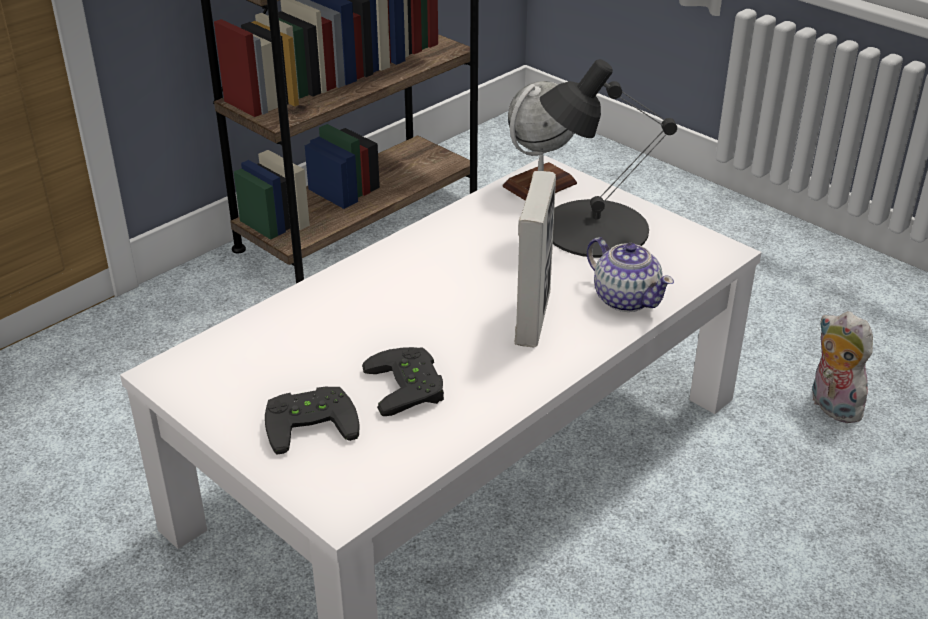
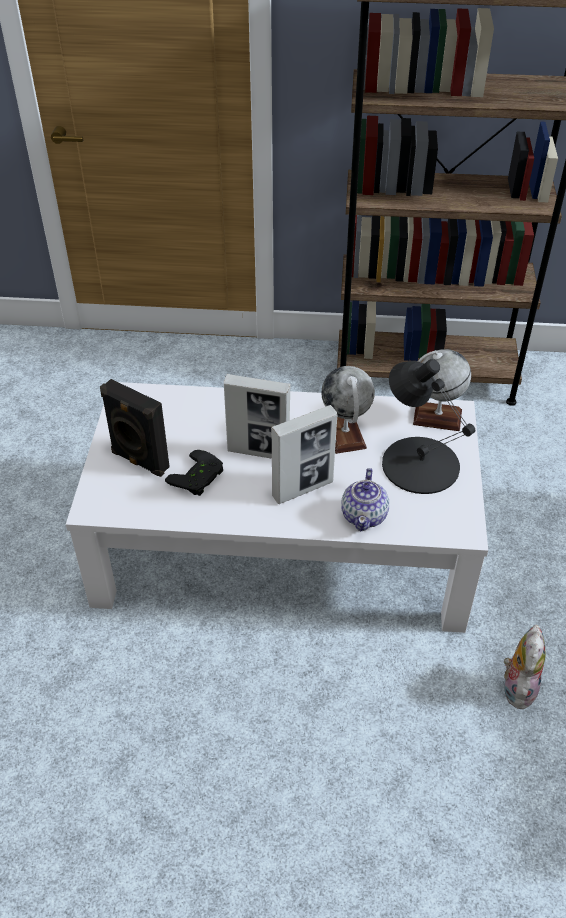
camera: 50 degrees right, 10 degrees up
black game controller [265,387,360,455] -> black speaker [100,379,170,477]
none -> picture frame [224,374,291,459]
none -> globe [321,366,375,454]

